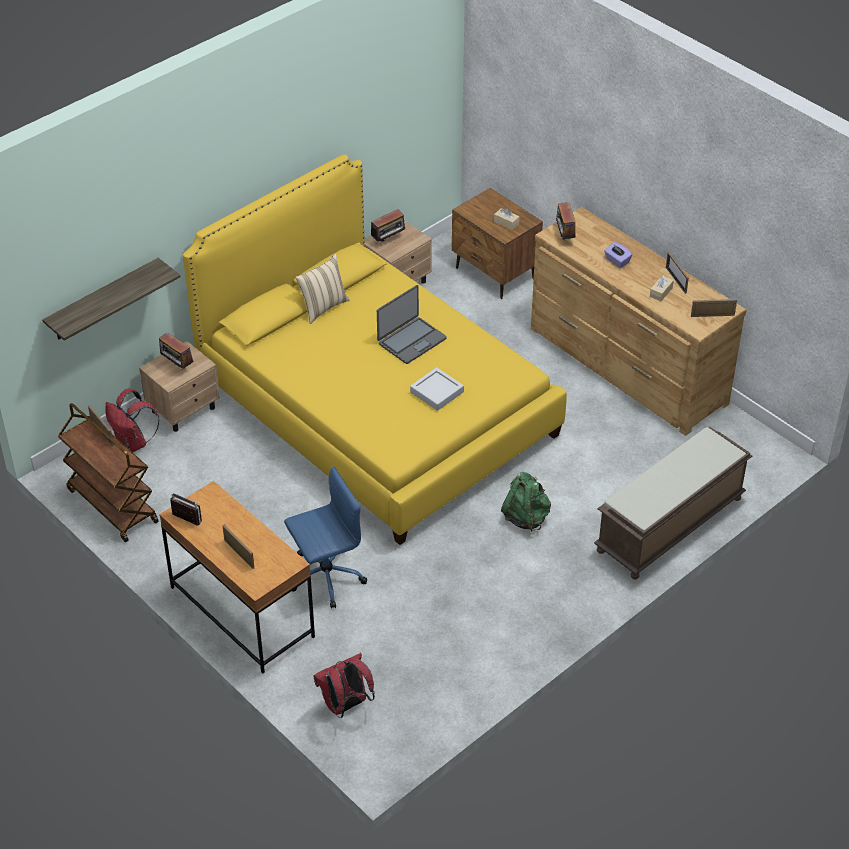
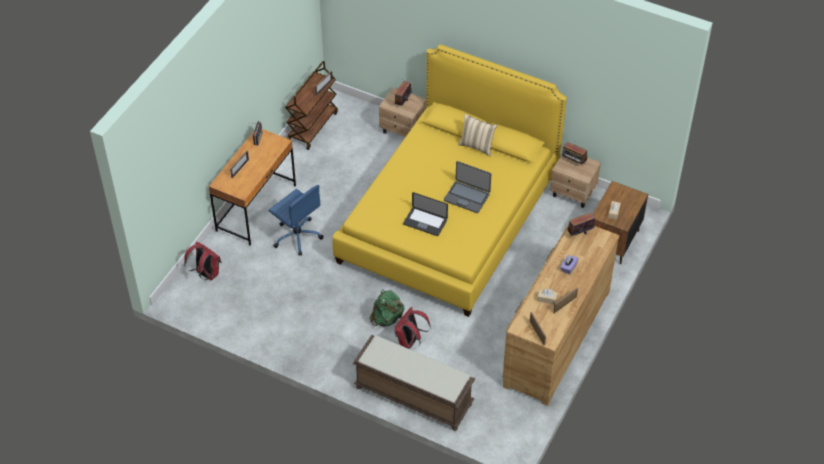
camera: 70 degrees right, 5 degrees up
shelf [42,258,180,341] -> none
red backpack [105,388,159,452] -> red backpack moved to [395,307,431,349]
grey tray [410,367,464,411] -> laptop [403,192,448,236]

